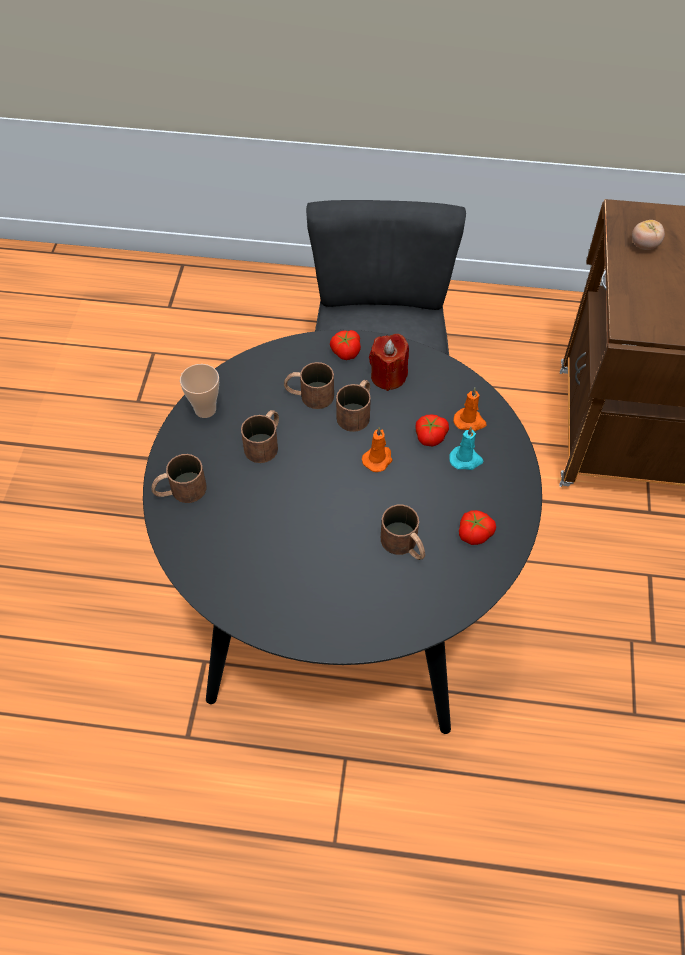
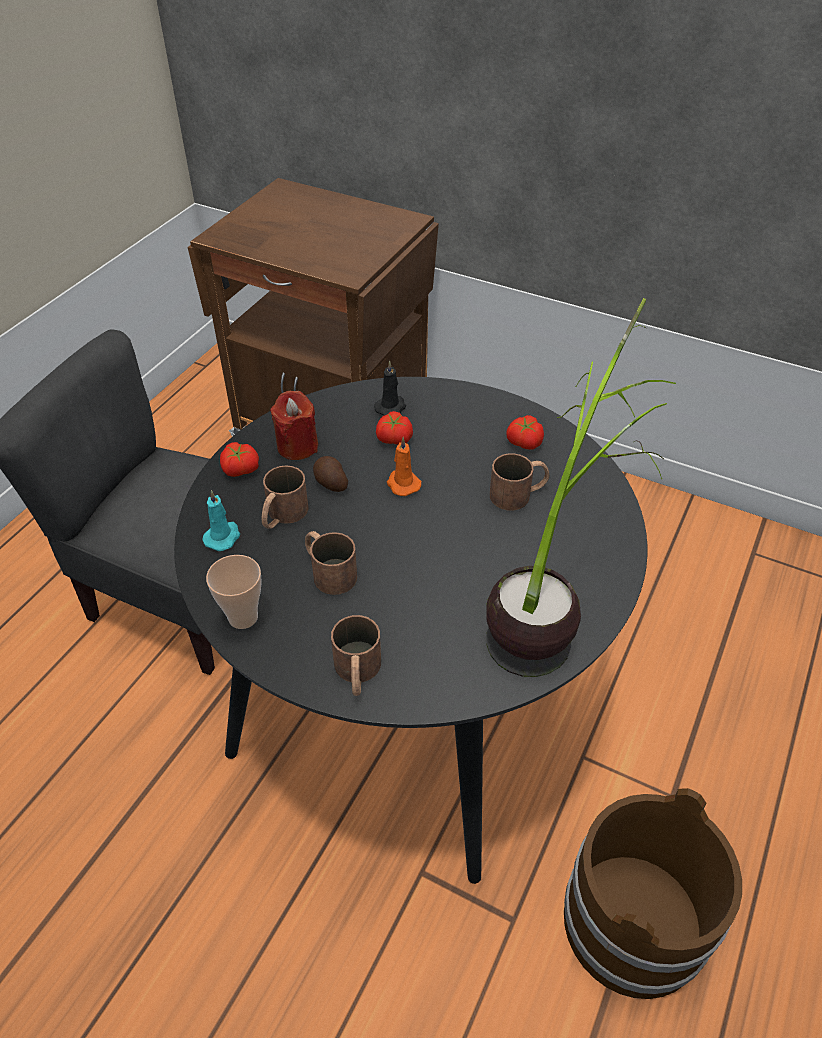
camera: 70 degrees left, 10 degrees down
brown mug [336,380,371,432] -> potato [313,456,348,492]
turquoise candle [449,427,483,470] -> turquoise candle moved to [202,490,240,551]
orange candle [453,387,487,431] -> black candle [374,360,406,415]
tomato [632,220,665,250] -> none
none -> potted plant [486,298,676,677]
none -> brown bucket [564,788,742,999]

